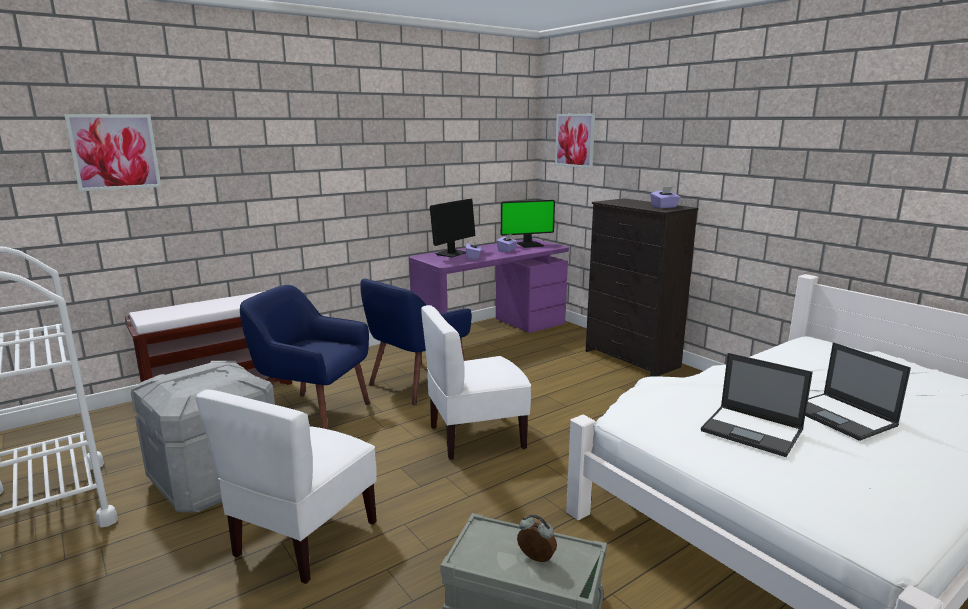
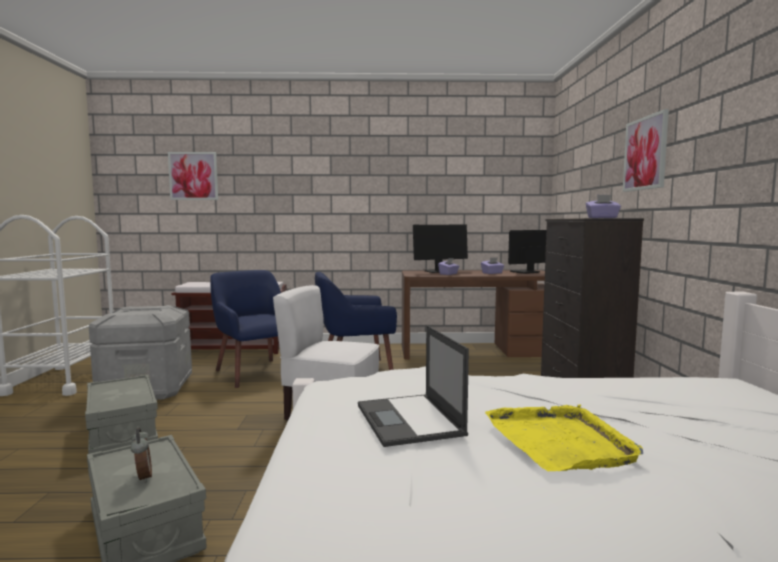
camera: 35 degrees right, 10 degrees down
white chair [195,389,377,584] -> grey storage box [85,375,158,454]
purple desk [409,239,569,333] -> brown desk [402,270,545,360]
monitor [501,200,555,248] -> monitor turned 135 degrees clockwise [508,230,546,274]
picture [555,114,595,168] -> picture moved to [623,109,669,192]
laptop [805,342,911,441] -> yellow tray [485,405,643,471]

